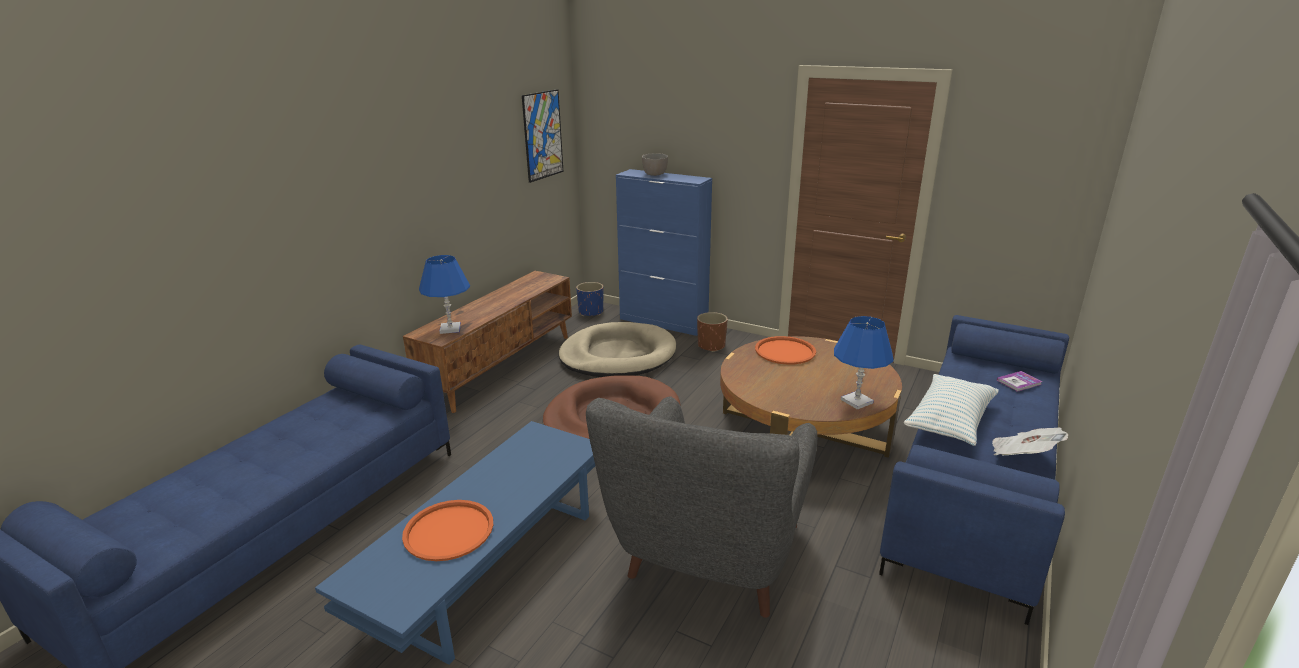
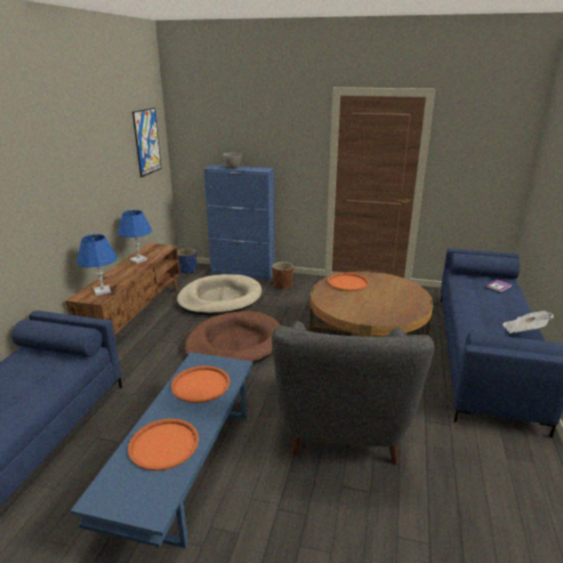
camera: 15 degrees left, 0 degrees up
blue table lamp [834,316,894,409] -> blue table lamp moved to [118,210,152,264]
pillow [904,374,999,446] -> none
none -> orange tray [171,366,230,403]

